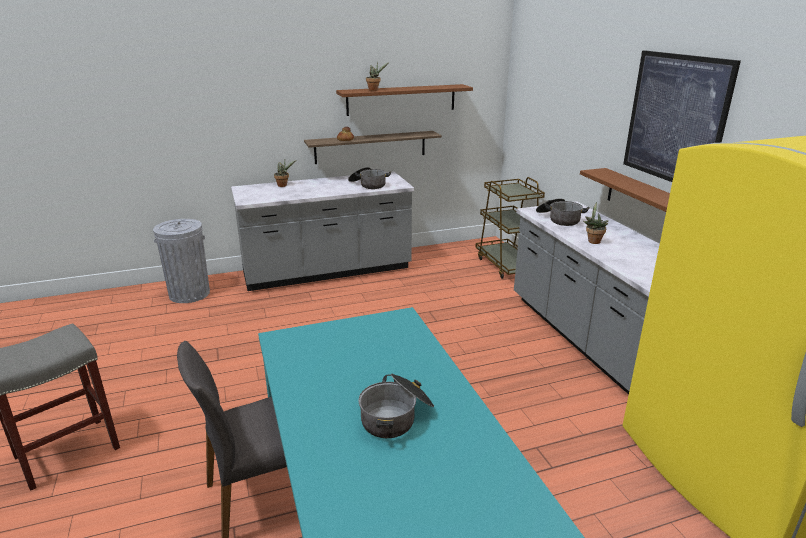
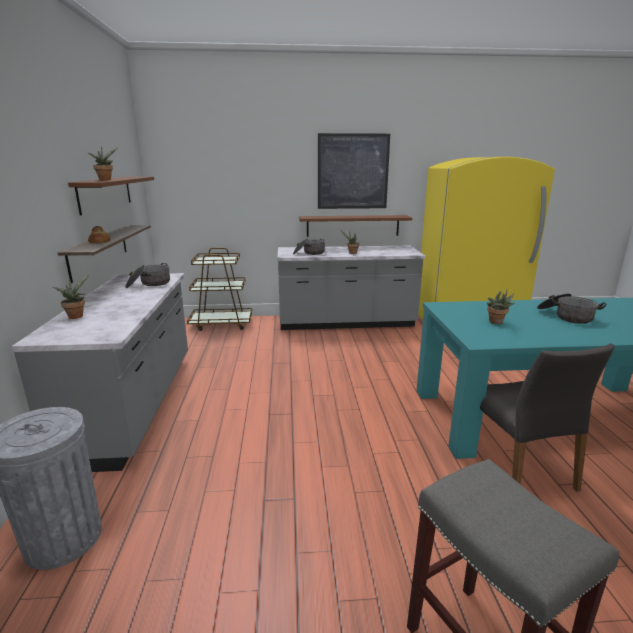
camera: 75 degrees left, 5 degrees down
none -> potted plant [487,290,514,324]

